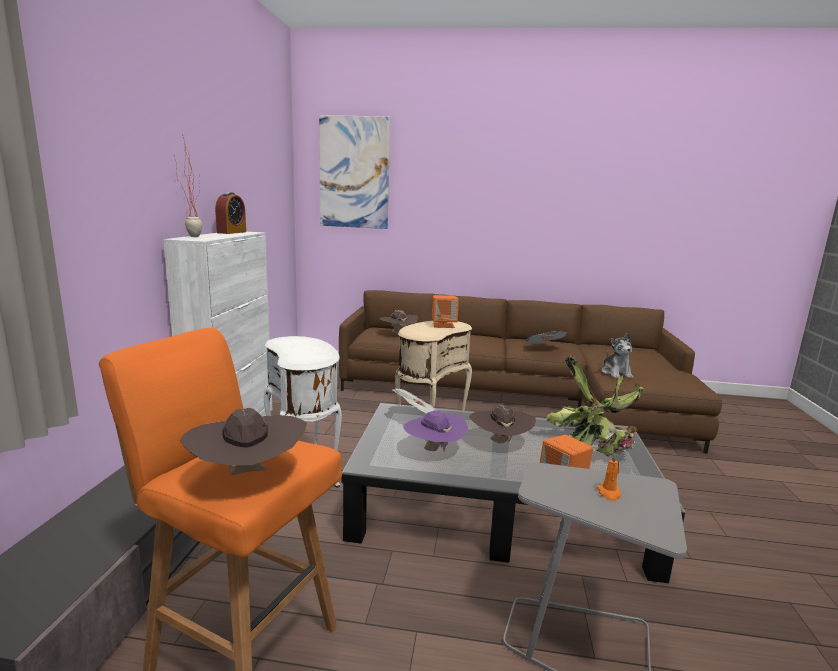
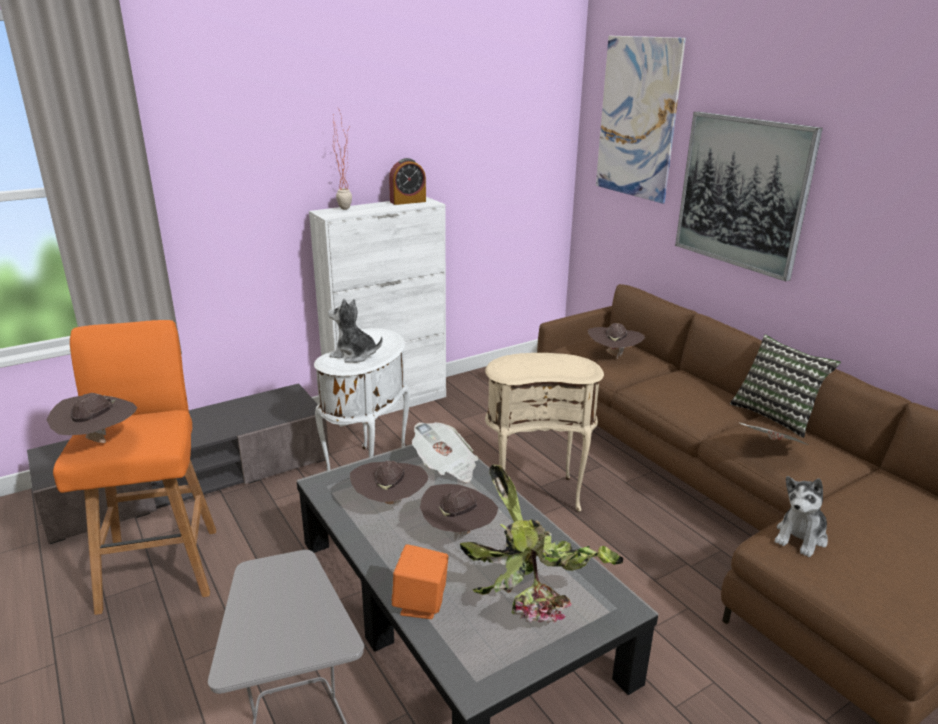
camera: 50 degrees right, 10 degrees up
purple hat [403,410,468,453] -> brown hat [350,461,428,510]
orange speaker [432,295,459,328] -> none
orange candle [596,453,621,501] -> none
none -> plush toy [328,299,383,363]
none -> picture [675,112,823,281]
none -> pillow [730,334,841,438]

